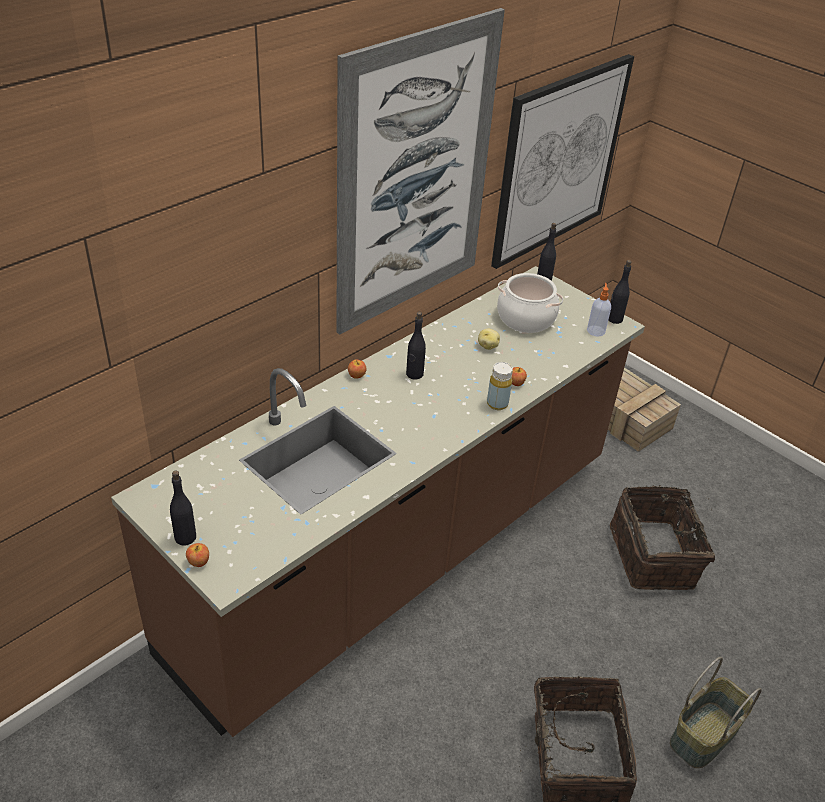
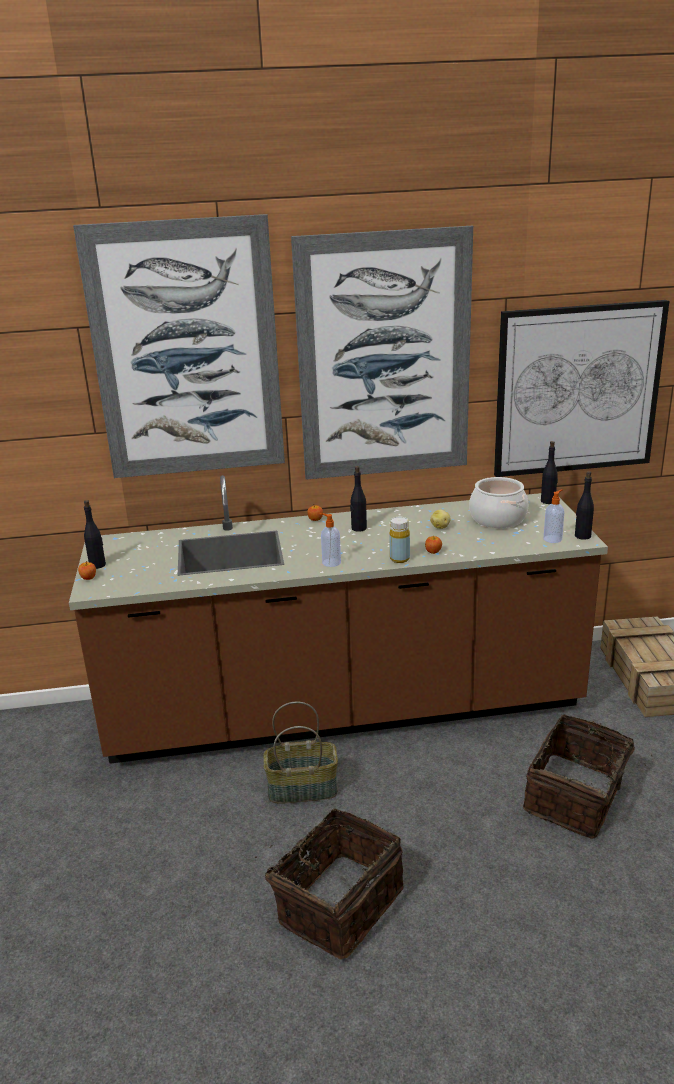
camera: 40 degrees right, 15 degrees down
basket [670,657,762,768] -> basket moved to [264,701,338,804]
none -> picture [73,214,285,478]
none -> soap dispenser [320,513,341,567]

